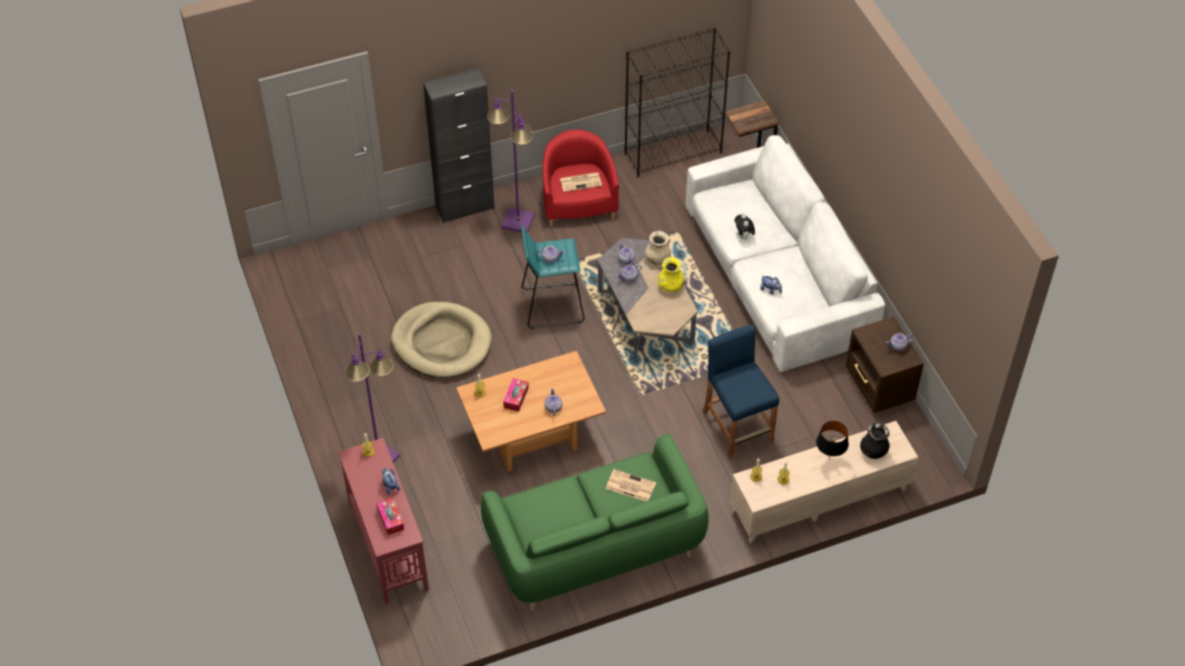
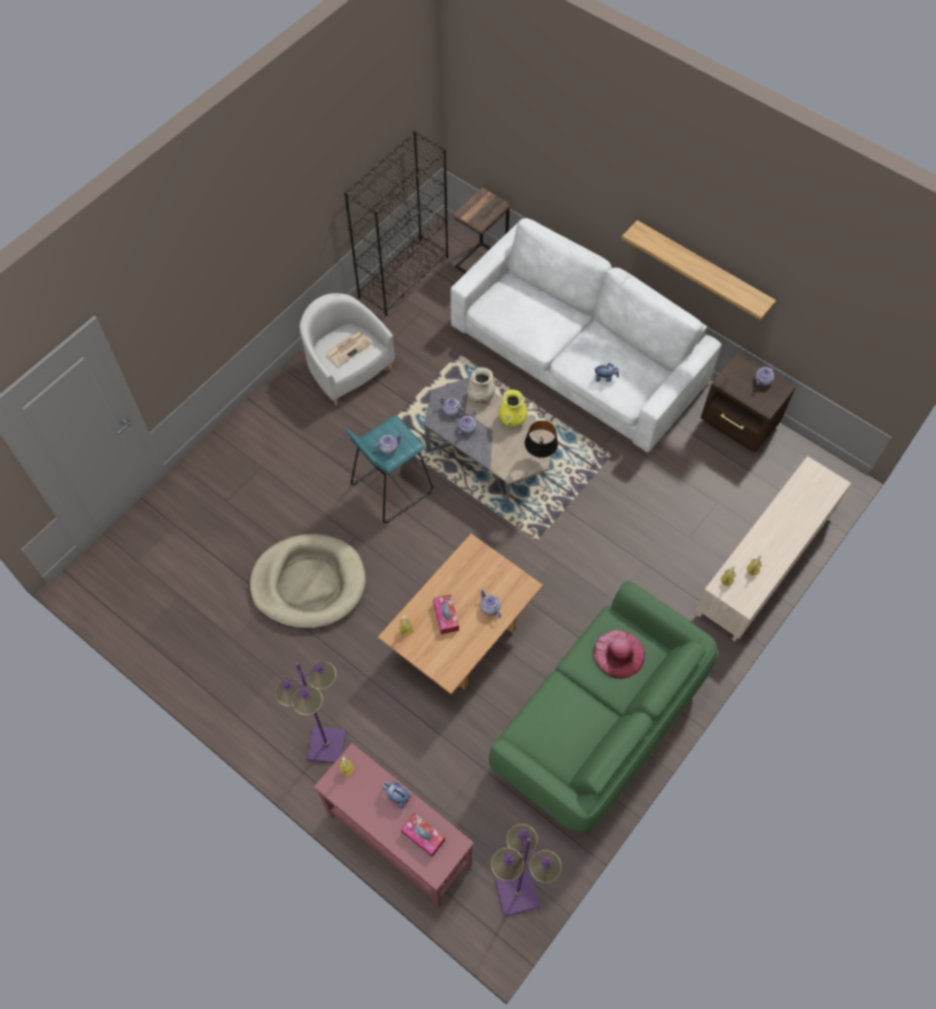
camera: 30 degrees left, 10 degrees up
black cabinet [423,68,495,223] -> none
purple floor lamp [487,90,535,233] -> purple floor lamp moved to [491,824,562,917]
red armchair [543,129,619,227] -> white armchair [299,293,395,406]
newspaper [606,469,656,501] -> pink hat [593,630,645,679]
blue stool [702,325,779,459] -> none
plush toy [735,214,755,240] -> none
black table lamp [816,421,849,460] -> black table lamp moved to [525,421,558,459]
black vase [860,423,890,459] -> none
none -> shelf [621,220,776,320]

